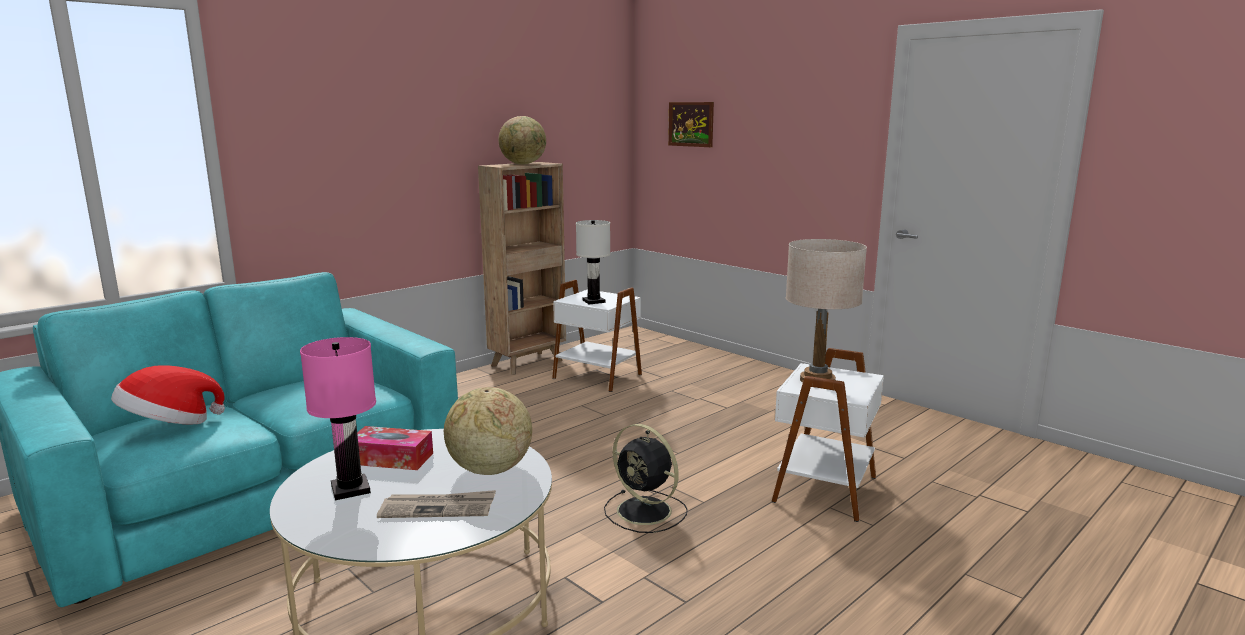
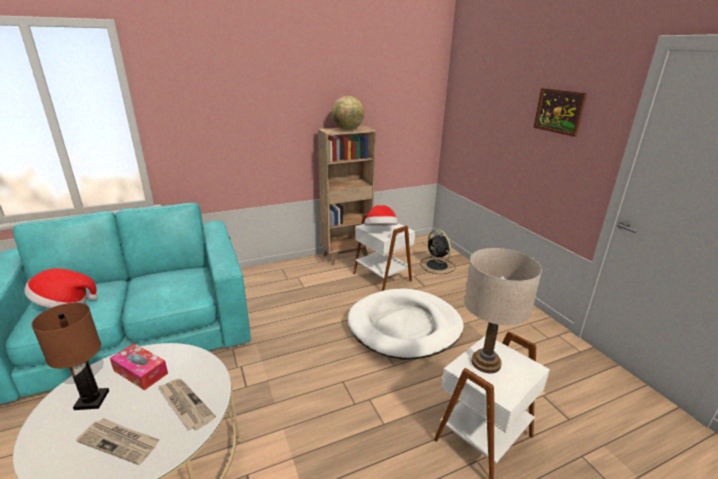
camera: 20 degrees right, 10 degrees up
pink table lamp [300,337,376,500] -> brown table lamp [31,303,109,410]
globe [444,387,532,475] -> newspaper [158,379,216,430]
white table lamp [576,220,610,304] -> hat [364,205,398,226]
black fan [604,424,687,533] -> black fan moved to [420,229,456,274]
picture [668,102,714,147] -> picture moved to [533,88,587,137]
none -> white dog bed [348,288,464,360]

